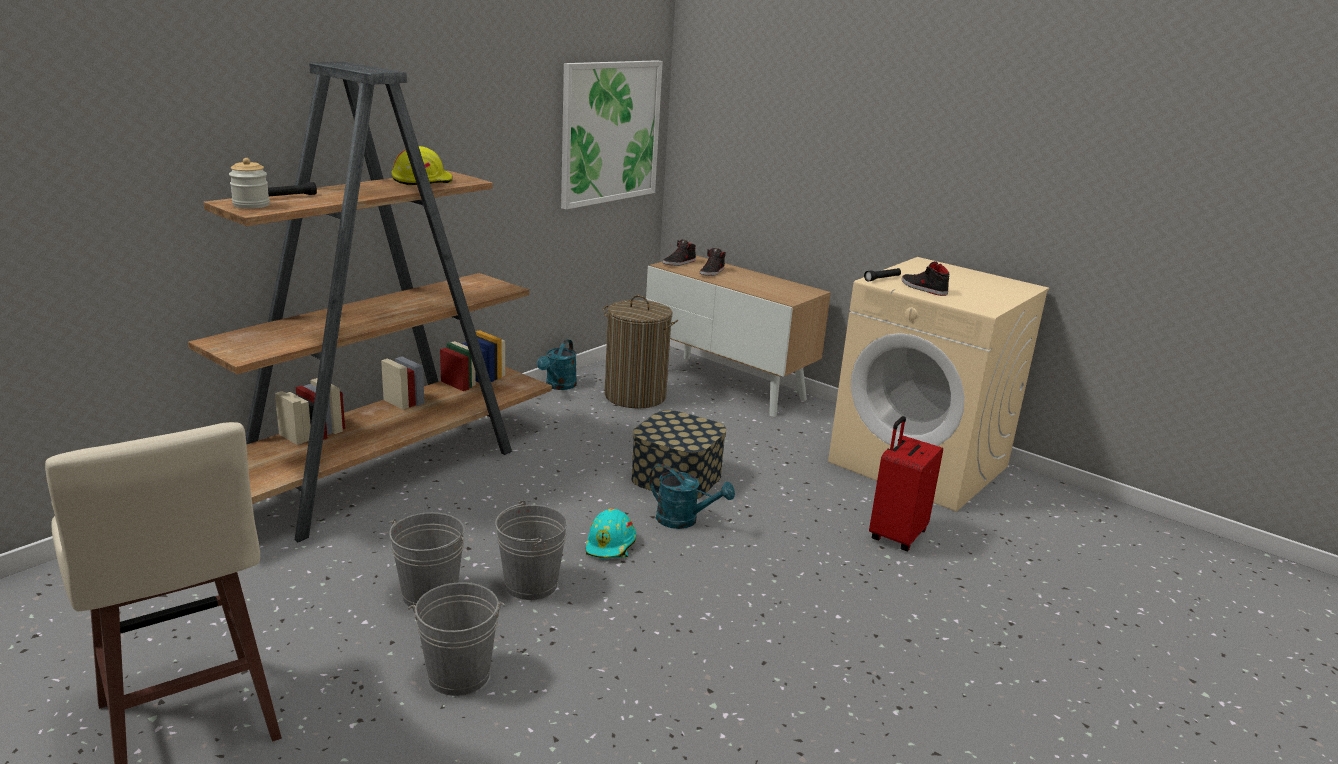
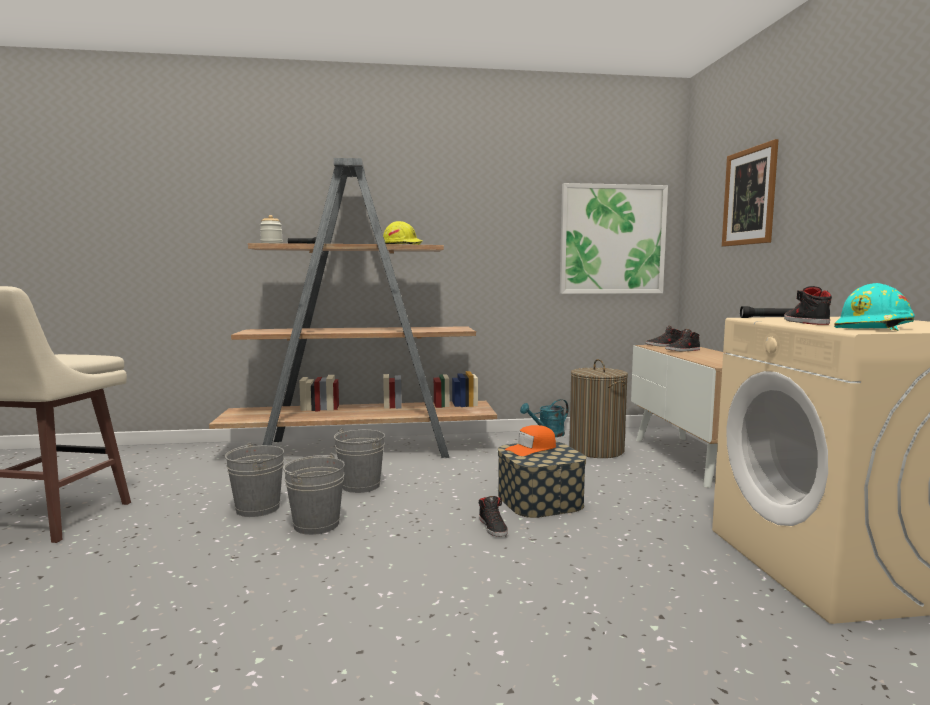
camera: 45 degrees right, 15 degrees down
grey bucket [408,582,505,696] -> grey bucket moved to [334,428,385,493]
turquoise hard hat [586,508,636,559] -> turquoise hard hat moved to [834,283,915,331]
turquoise watering can [649,464,735,529] -> black shoe [479,496,508,537]
red suitcase [869,416,943,551] -> none
none -> orange cap [505,425,556,456]
none -> picture [722,139,778,247]

